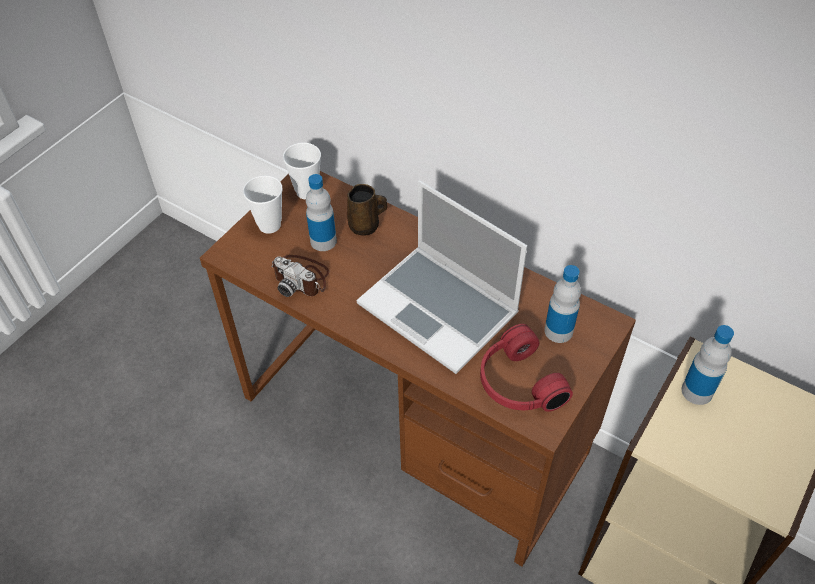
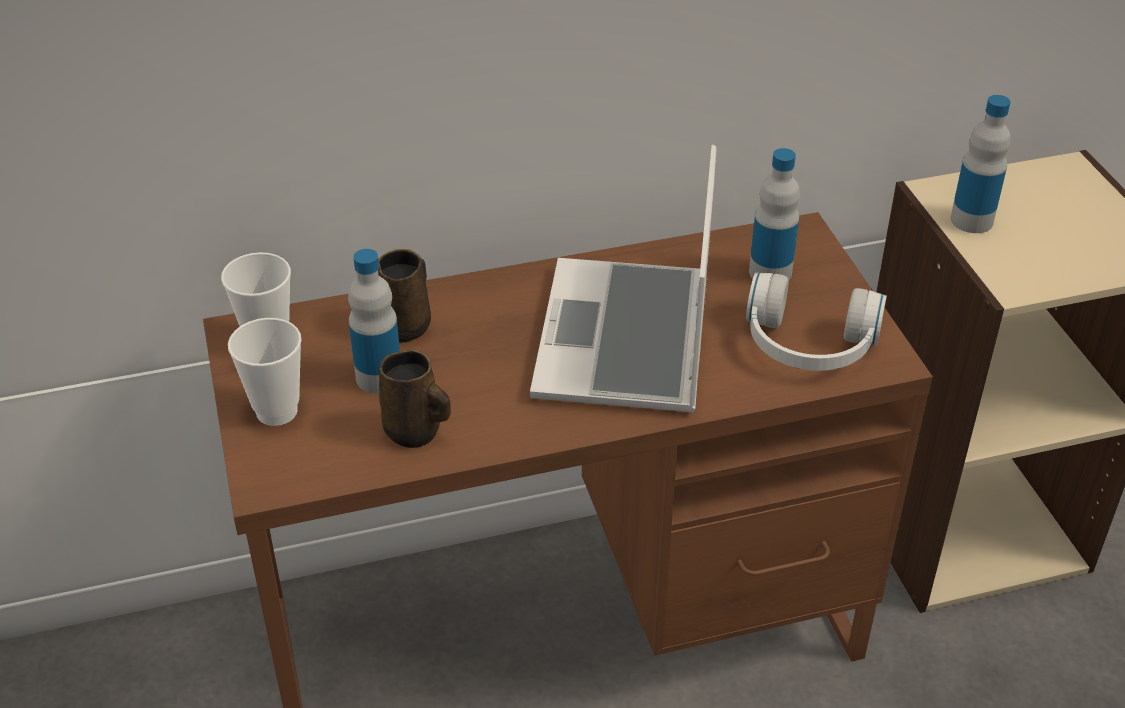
camera: 50 degrees left, 10 degrees down
camera [272,255,329,297] -> brown mug [379,350,451,448]
laptop [357,180,527,374] -> laptop turned 105 degrees clockwise [530,145,717,412]
red headphones [480,324,573,412] -> white headphones [746,273,887,371]

